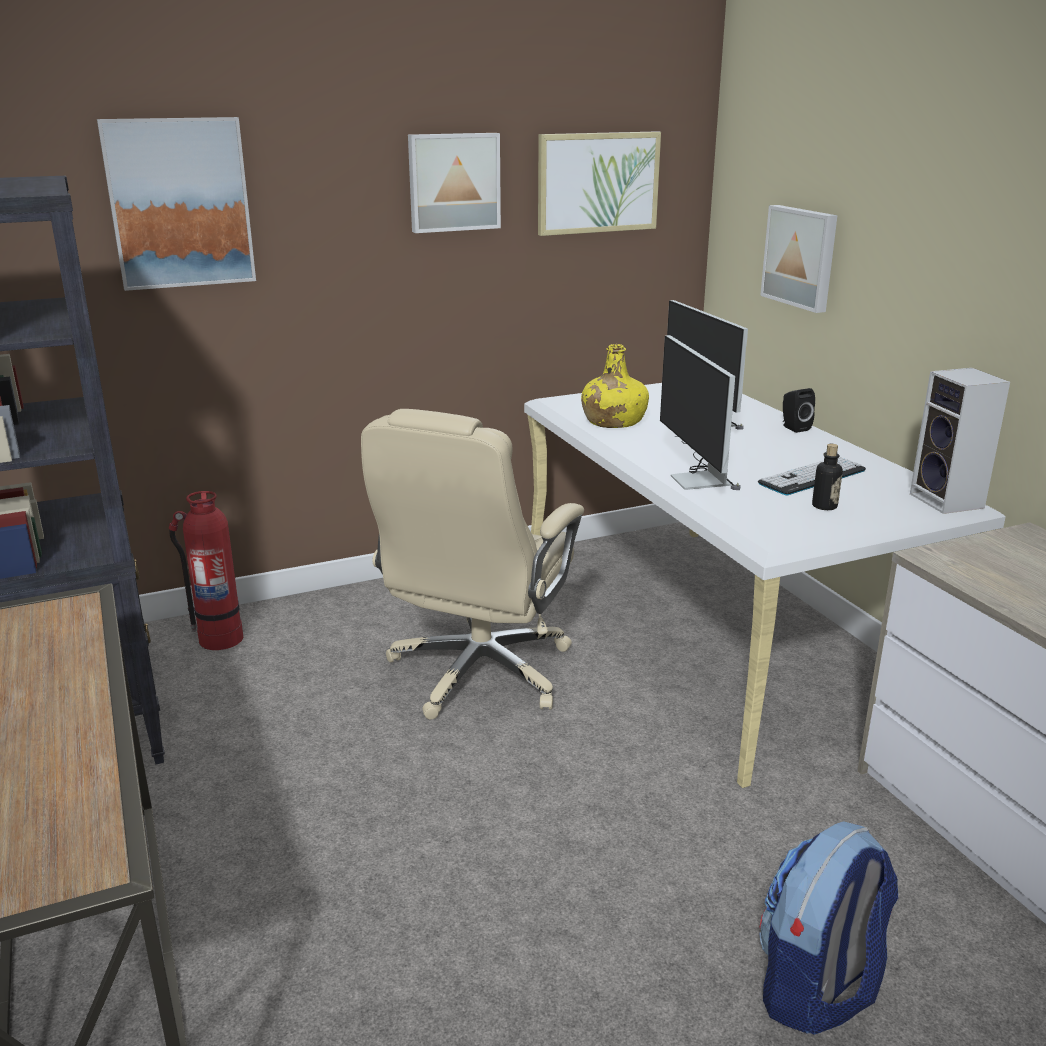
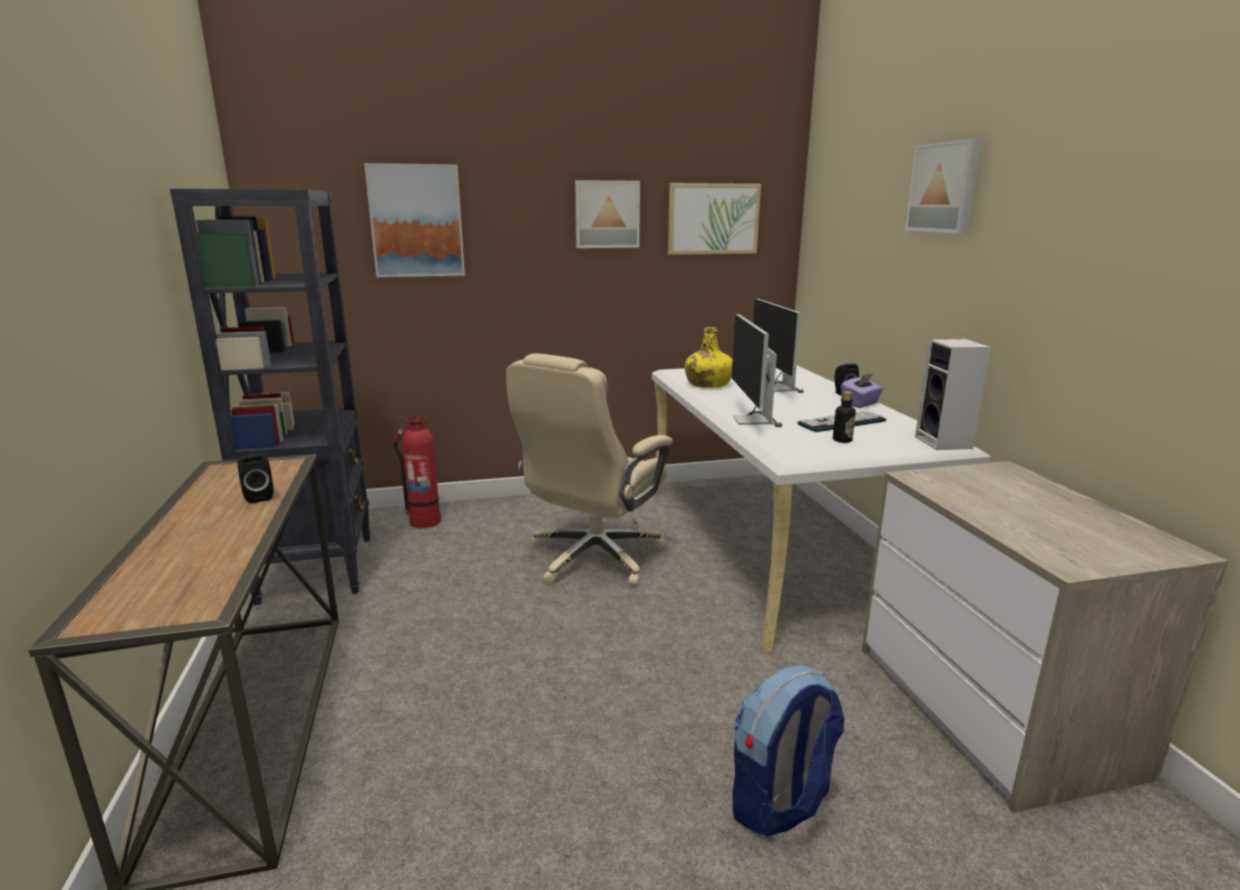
camera: 10 degrees right, 5 degrees down
picture [760,205,838,313] -> picture moved to [905,139,982,233]
none -> black speaker [238,453,274,503]
none -> purple tissue box [841,373,884,408]

